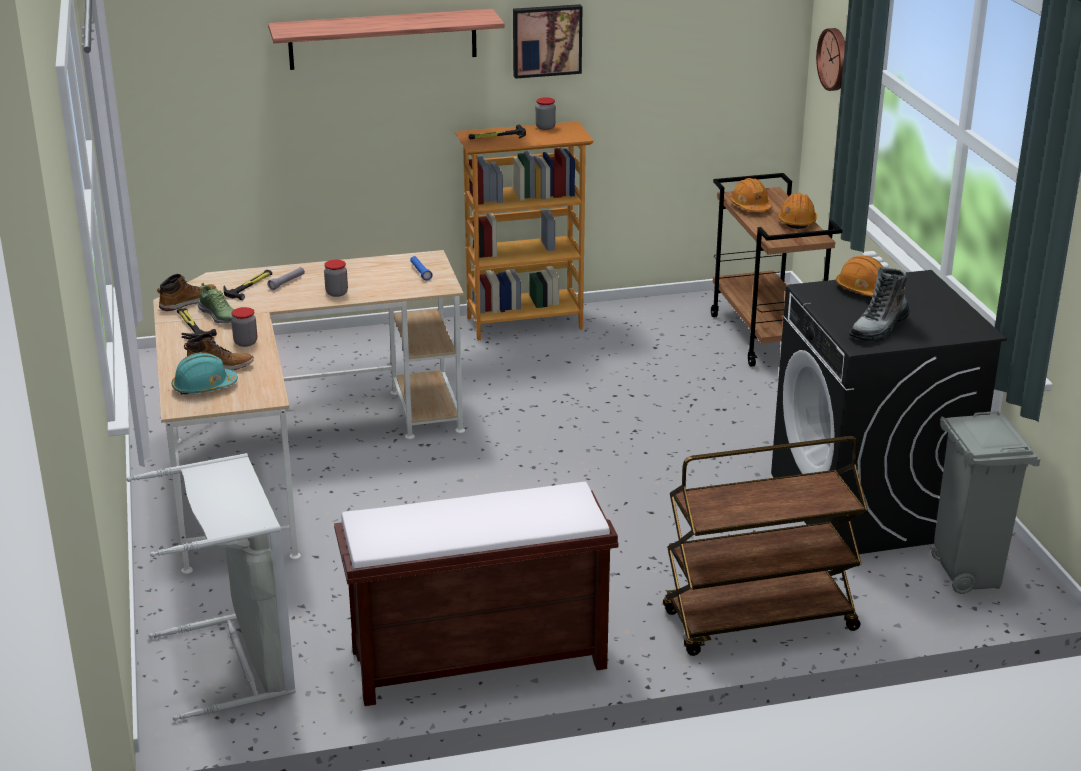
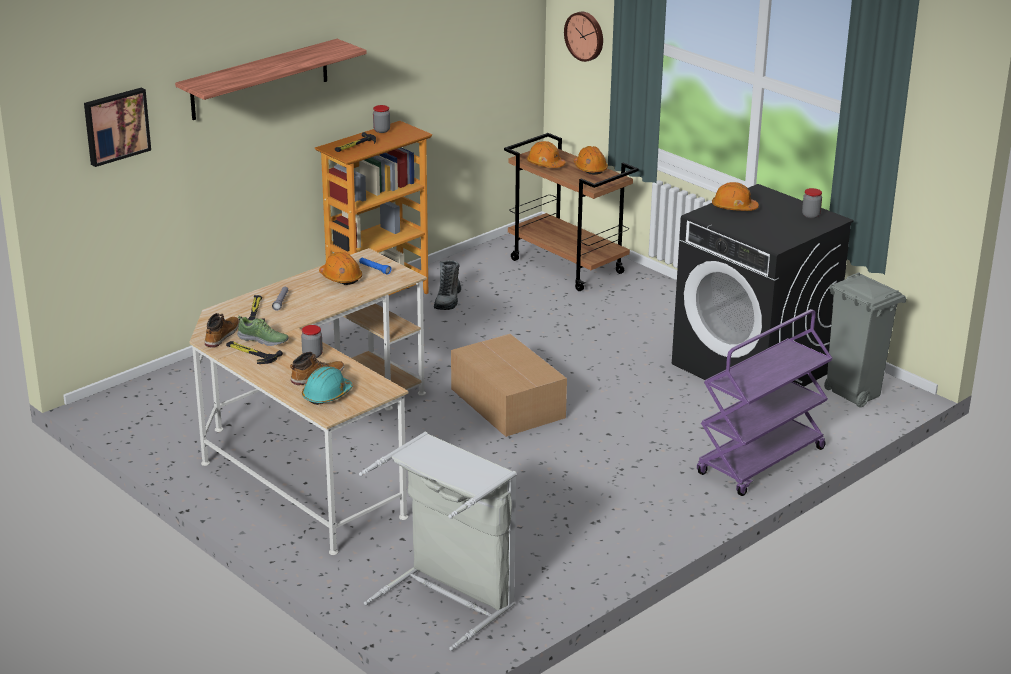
camera: 30 degrees left, 0 degrees up
jar [324,260,348,297] -> jar moved to [802,188,822,218]
brown bench [334,482,619,706] -> none
picture [513,4,582,79] -> picture moved to [84,88,151,167]
brown cart [663,436,868,656] -> purple cart [697,309,833,496]
boot [849,267,910,342] -> boot moved to [434,260,461,310]
none -> orange hard hat [319,252,362,285]
none -> cardboard box [451,334,567,437]

